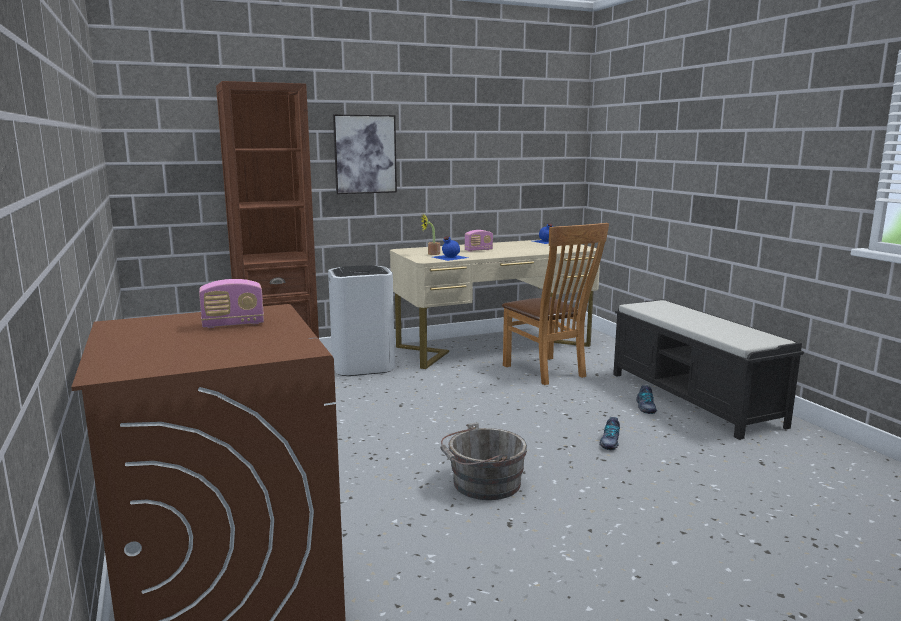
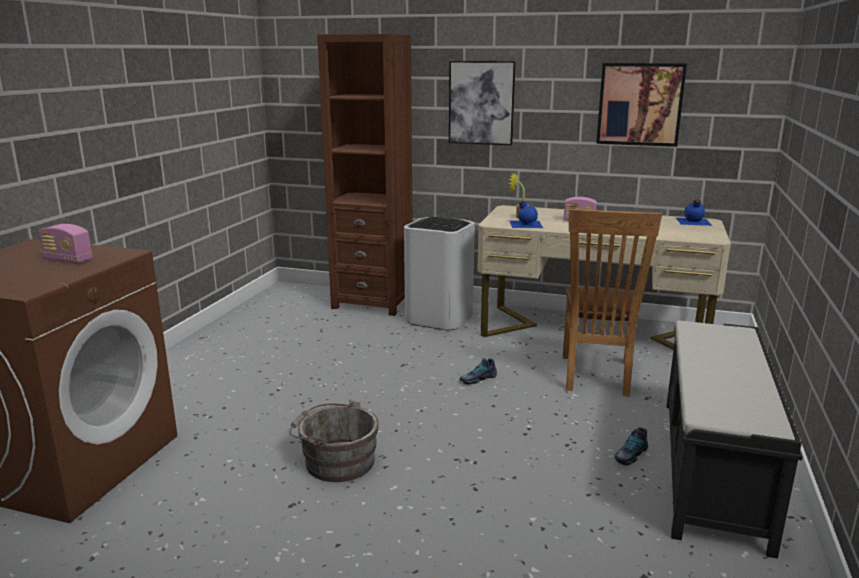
camera: 40 degrees right, 5 degrees up
shoe [599,417,620,450] -> shoe moved to [460,358,497,385]
none -> picture [596,63,687,147]

